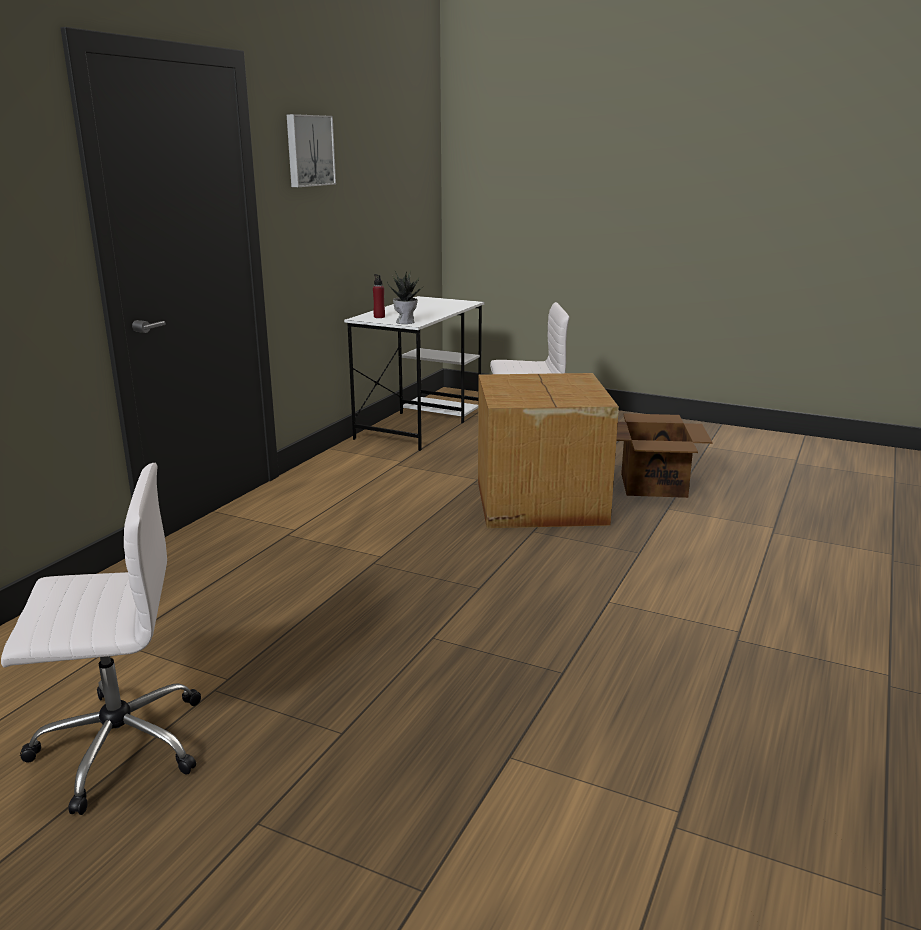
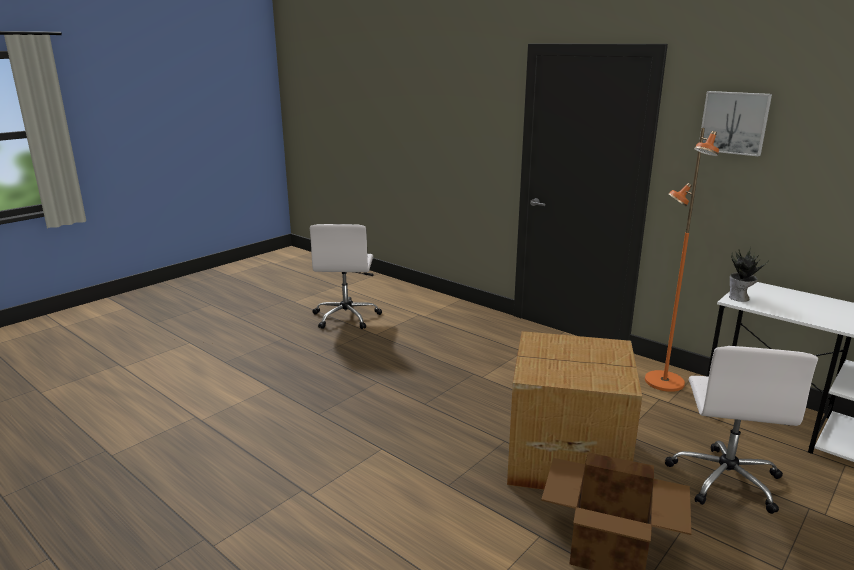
camera: 105 degrees right, 0 degrees up
red bottle [373,274,385,318] -> none
none -> orange floor lamp [645,128,719,392]

